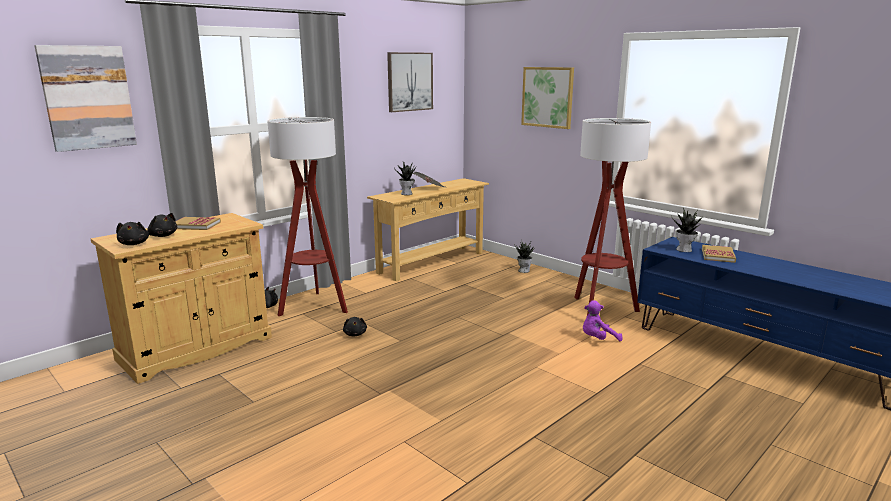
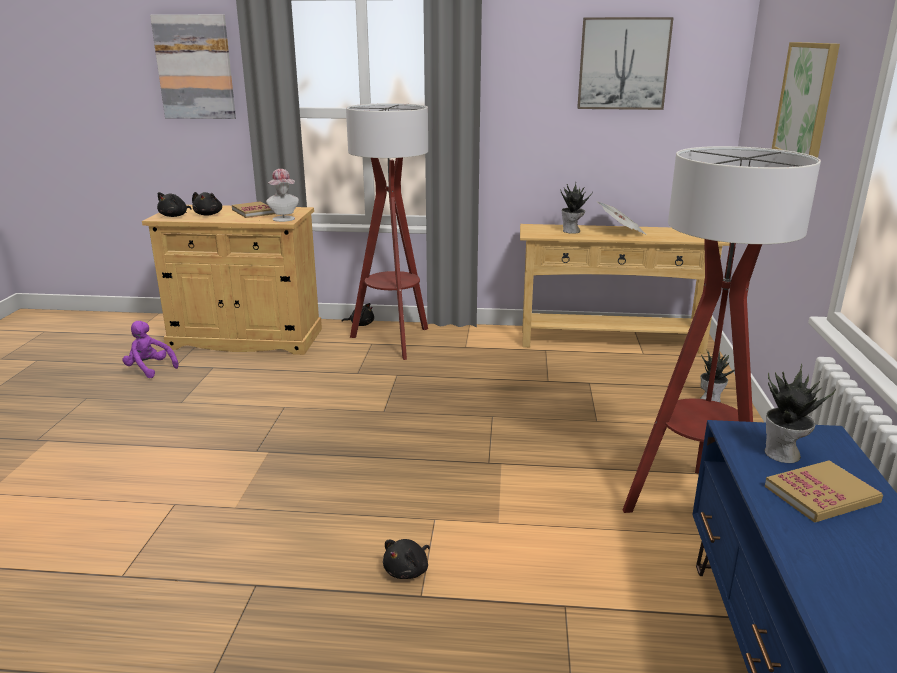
camera: 50 degrees right, 5 degrees up
black plush toy [343,317,367,337] -> black plush toy moved to [383,539,430,579]
purple plush toy [583,300,623,341] -> purple plush toy moved to [122,321,179,378]
none -> hat [266,169,299,222]

